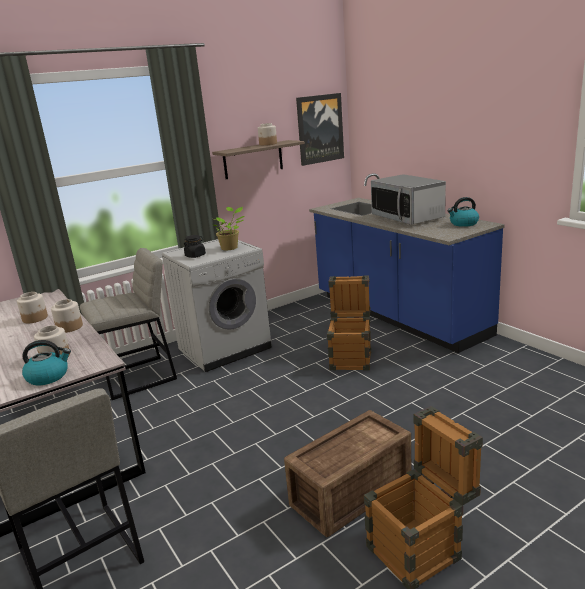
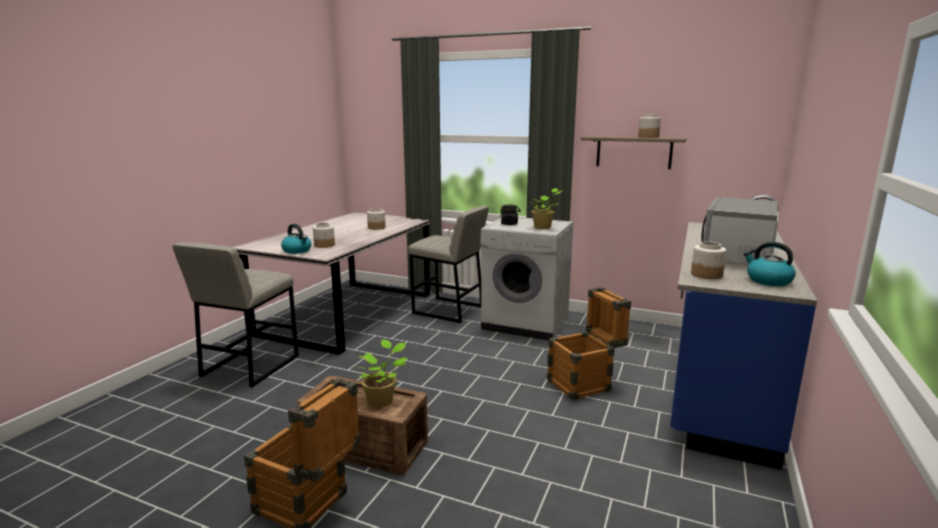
camera: 55 degrees right, 5 degrees down
jar [51,299,83,333] -> jar moved to [691,241,726,279]
picture [296,93,344,166] -> none
none -> potted plant [358,339,408,408]

